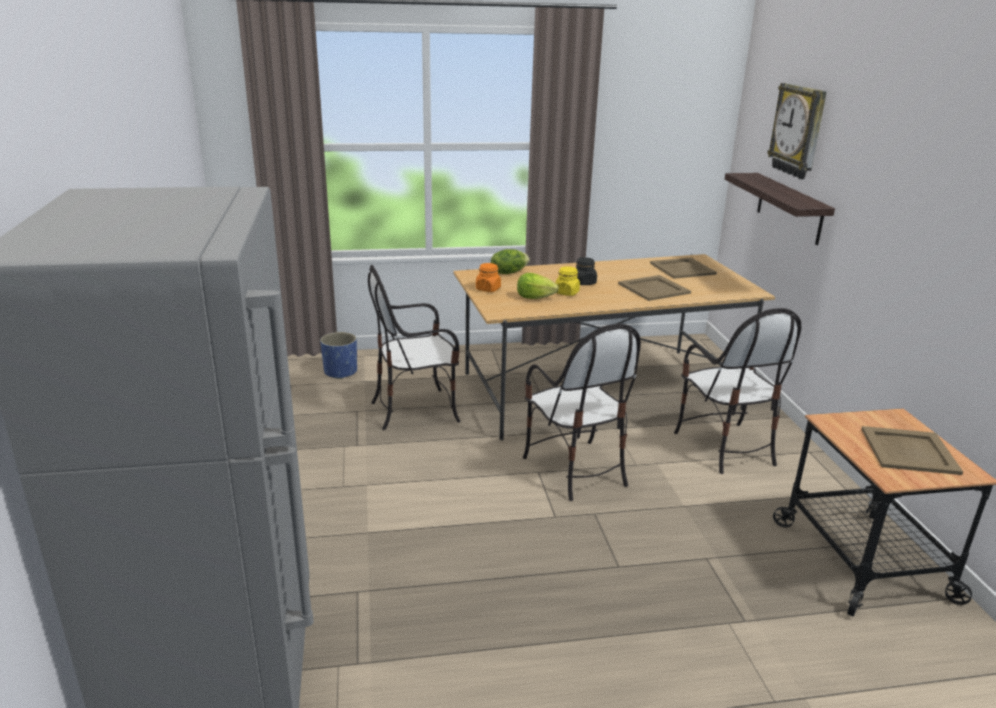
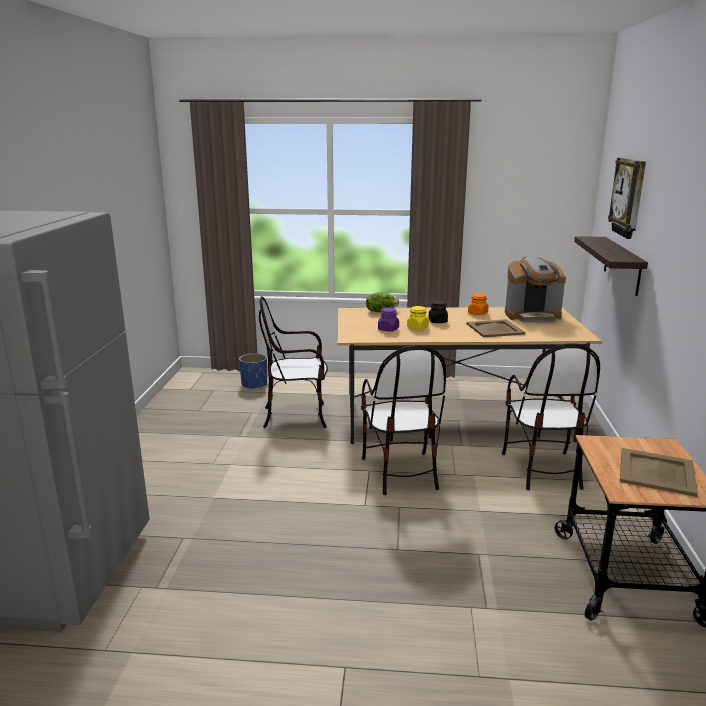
camera: 15 degrees right, 5 degrees down
orange jar [476,263,501,292] -> orange jar moved to [468,293,488,315]
lettuce [517,273,559,299] -> purple jar [378,308,399,332]
beige tray [650,257,717,279] -> coffee machine [505,257,566,322]

